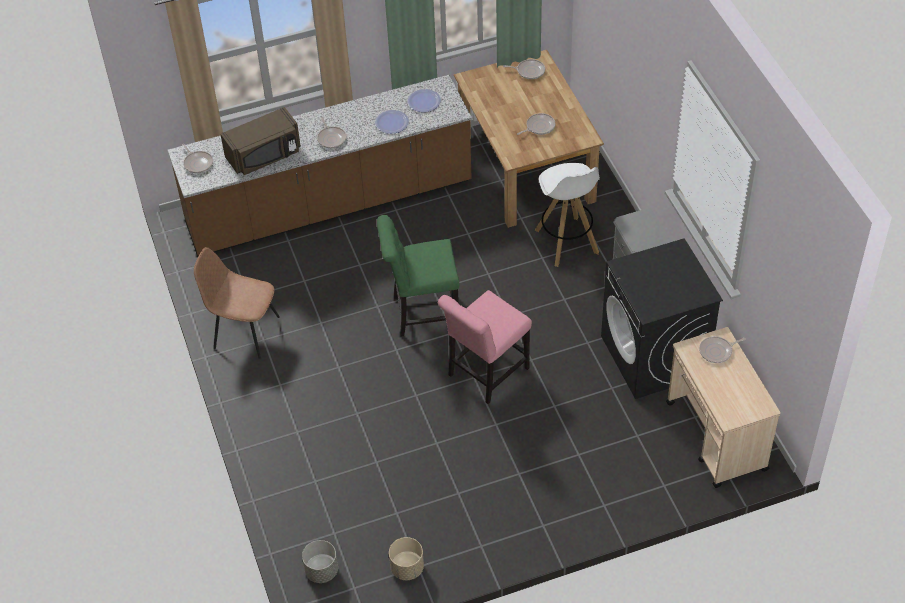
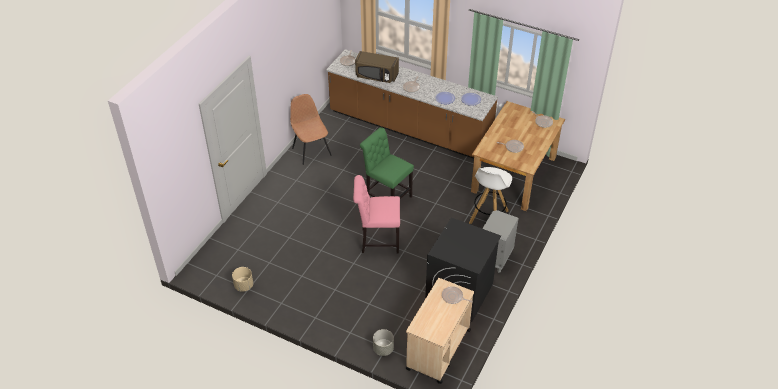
camera: 45 degrees right, 5 degrees down
grey planter [302,540,338,583] -> grey planter moved to [373,329,394,356]

